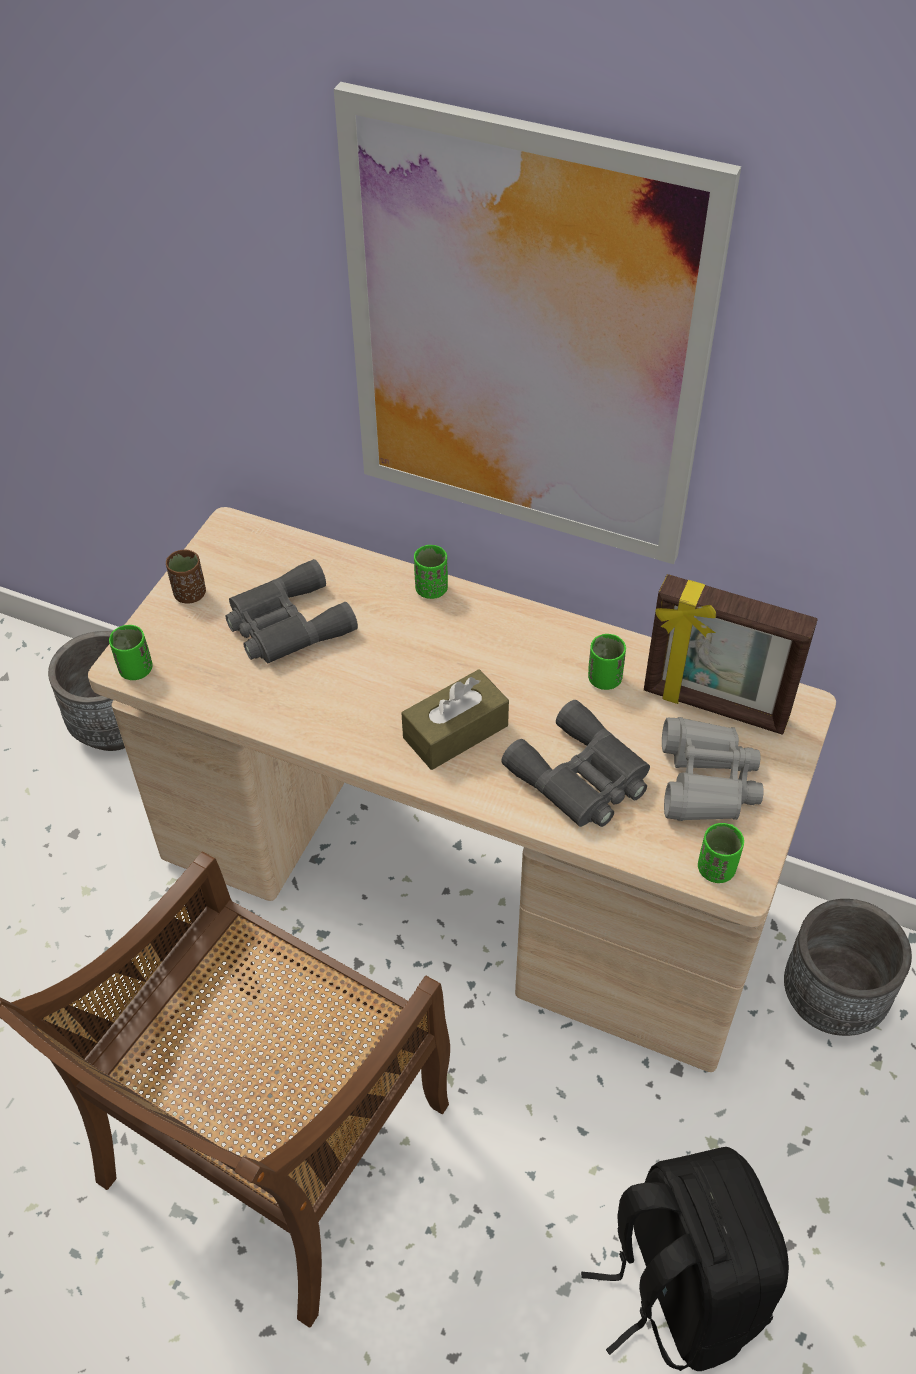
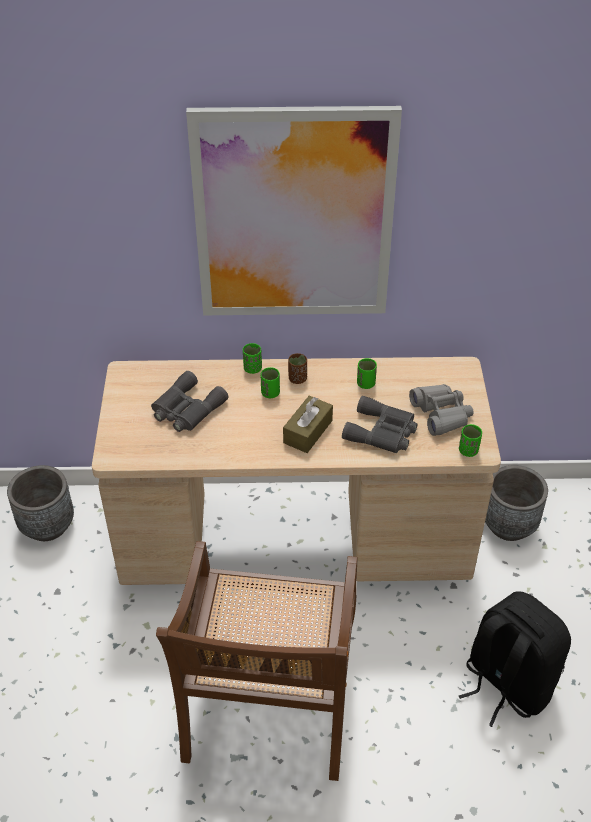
camera: 25 degrees left, 5 degrees down
green cup [109,625,152,680] -> green cup moved to [261,367,280,398]
brown cup [166,550,206,604] -> brown cup moved to [288,353,307,384]
picture frame [644,574,818,735] -> none

